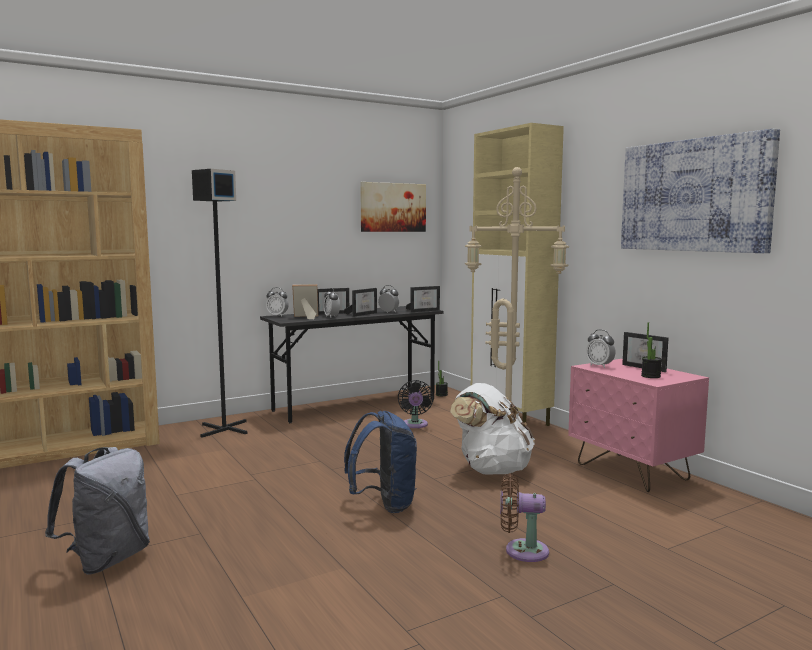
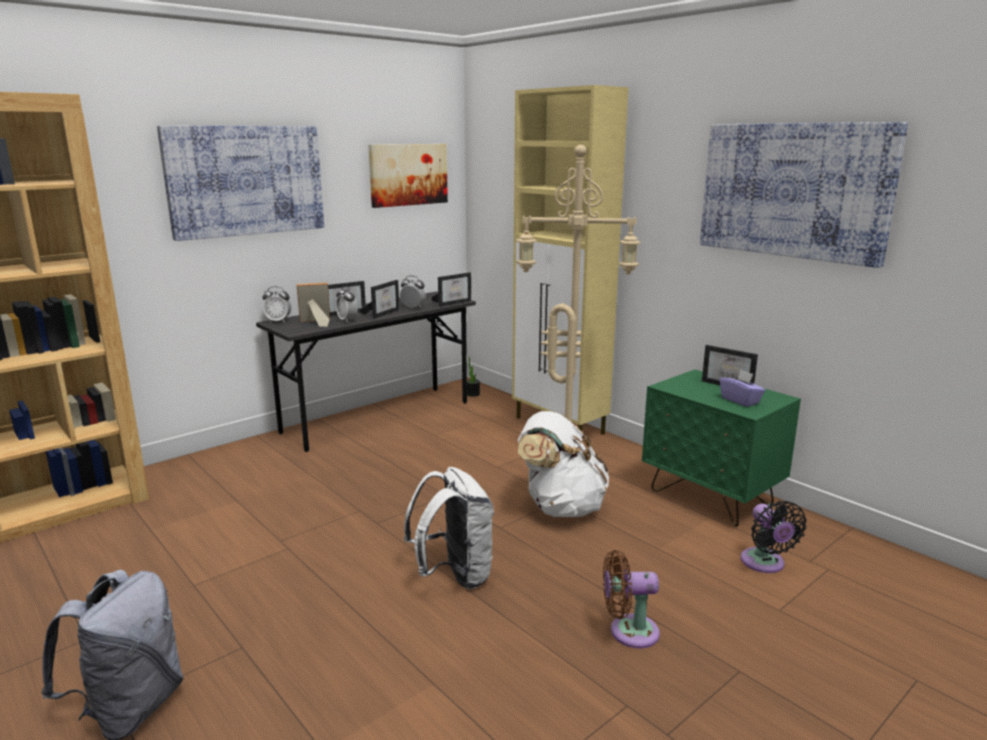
camera: 10 degrees left, 10 degrees up
black floor lamp [192,169,247,438] -> none
blue backpack [344,411,417,513] -> white backpack [404,467,494,589]
black fan [398,380,434,428] -> black fan moved to [741,501,807,573]
pink nightstand [568,359,709,492] -> green nightstand [642,370,801,527]
alarm clock [586,330,615,368] -> none
potted plant [641,322,662,378] -> purple tissue box [720,370,765,407]
none -> picture [157,125,324,241]

